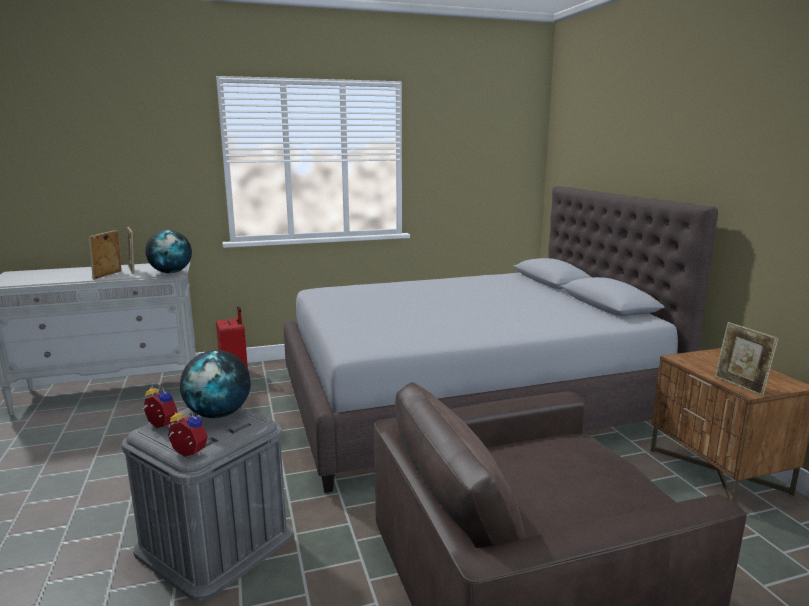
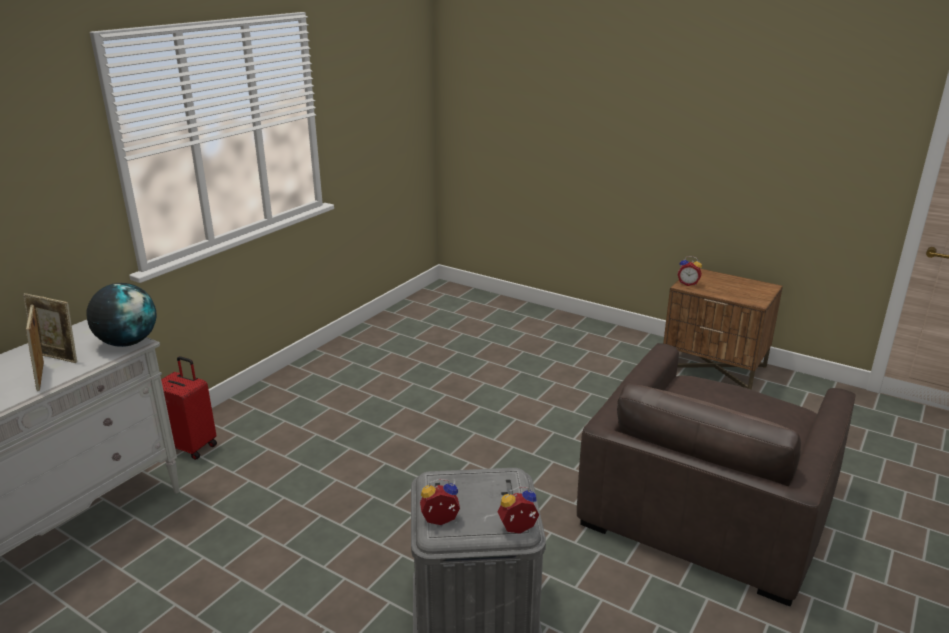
camera: 40 degrees left, 10 degrees up
globe [180,350,251,418] -> none
grey bed [284,186,718,493] -> none
picture frame [715,322,778,396] -> none
none -> alarm clock [677,256,702,286]

